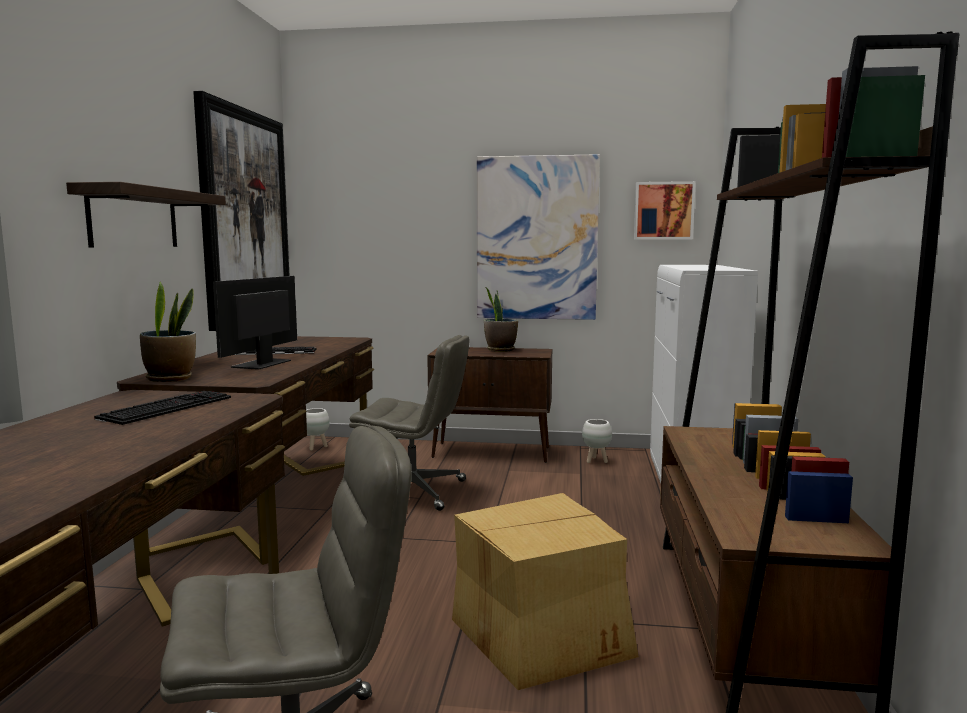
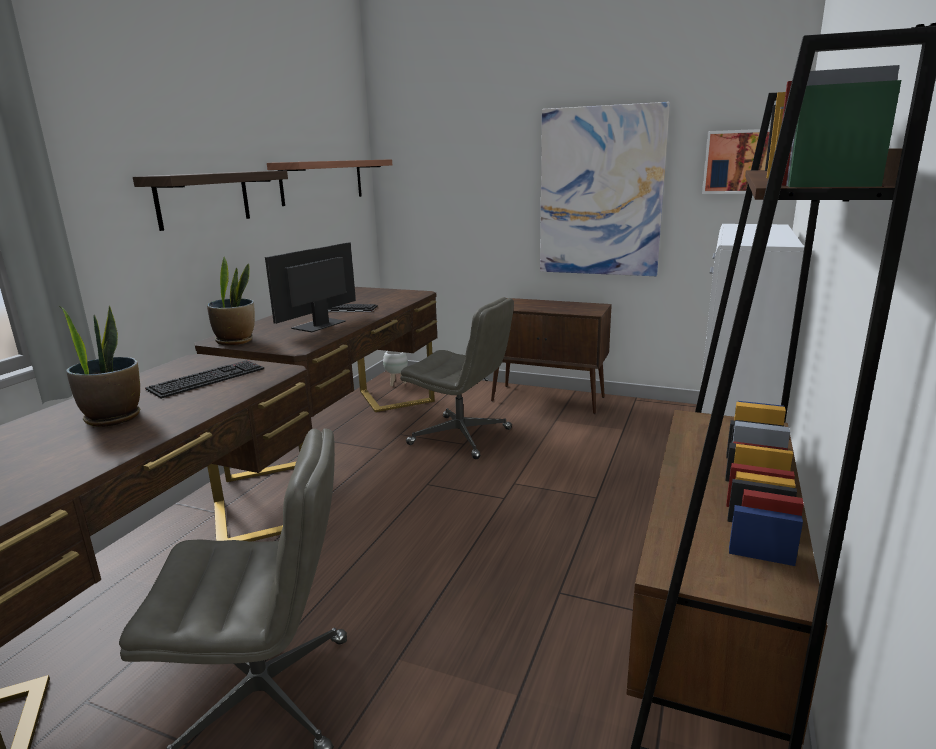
camera: 15 degrees right, 10 degrees up
picture [193,91,290,331] -> shelf [267,159,392,206]
cardboard box [452,493,639,690] -> none
potted plant [484,288,518,352] -> potted plant moved to [59,305,140,427]
white planter [582,419,612,463] -> none

